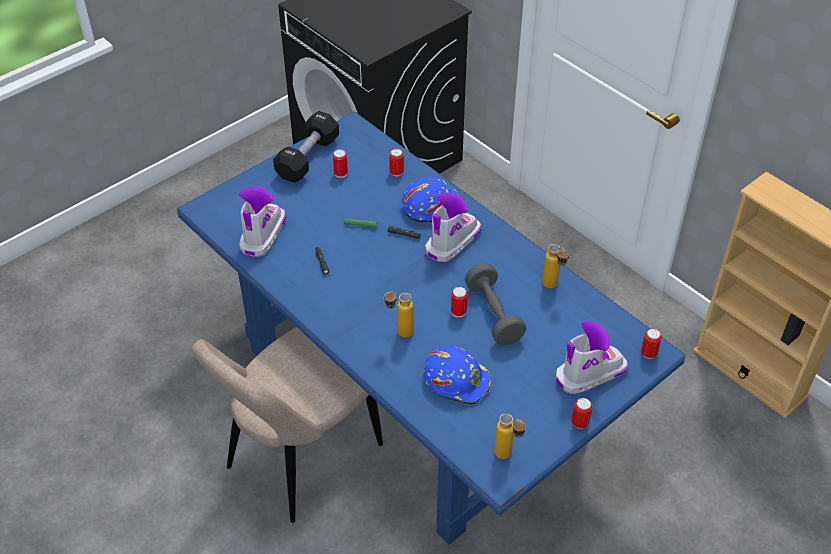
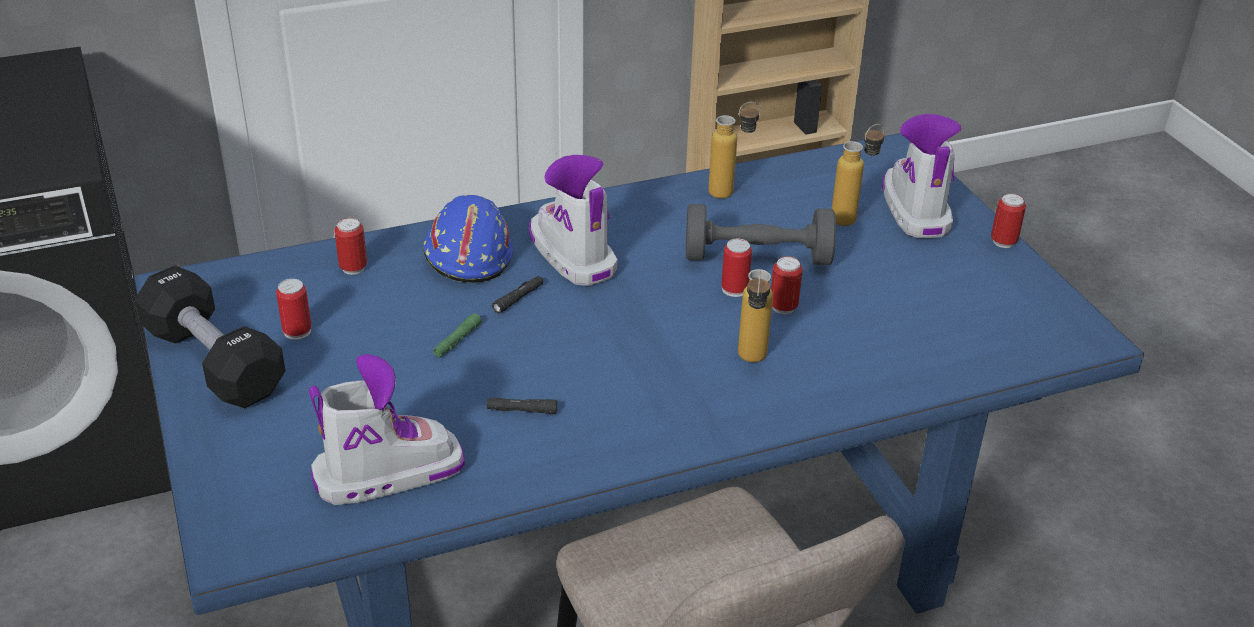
camera: 70 degrees left, 10 degrees down
boot [238,187,286,257] -> boot turned 120 degrees clockwise [309,354,465,505]
blue hard hat [423,346,492,405] -> none
bottle [494,413,526,459] -> bottle moved to [832,124,885,226]
can [641,328,662,359] -> can moved to [771,256,803,314]

